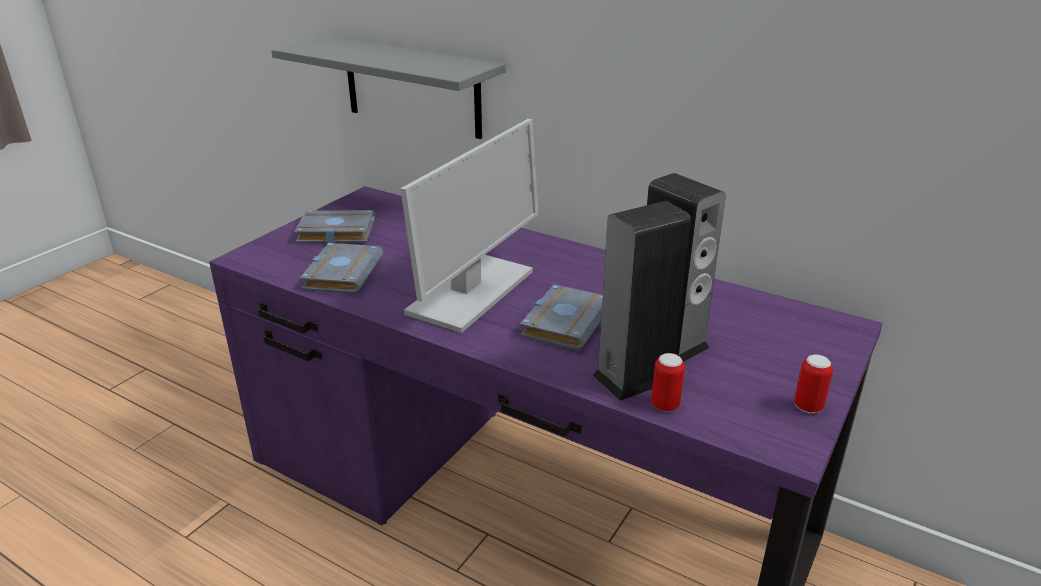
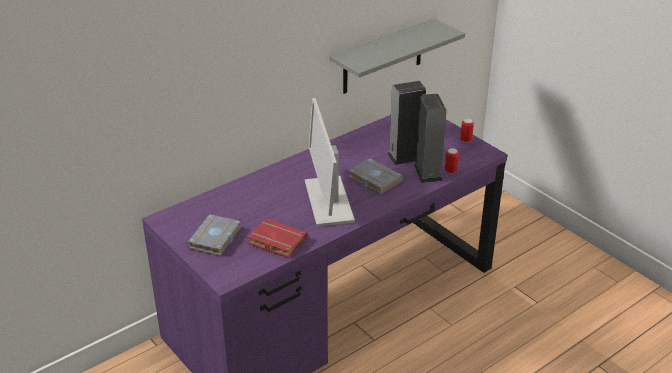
camera: 70 degrees left, 5 degrees up
grey shelf [271,36,506,139] -> grey shelf moved to [329,19,465,94]
grey book [300,243,383,294] -> red book [247,219,308,258]
monitor [400,119,539,333] -> monitor turned 150 degrees counterclockwise [305,98,355,227]

